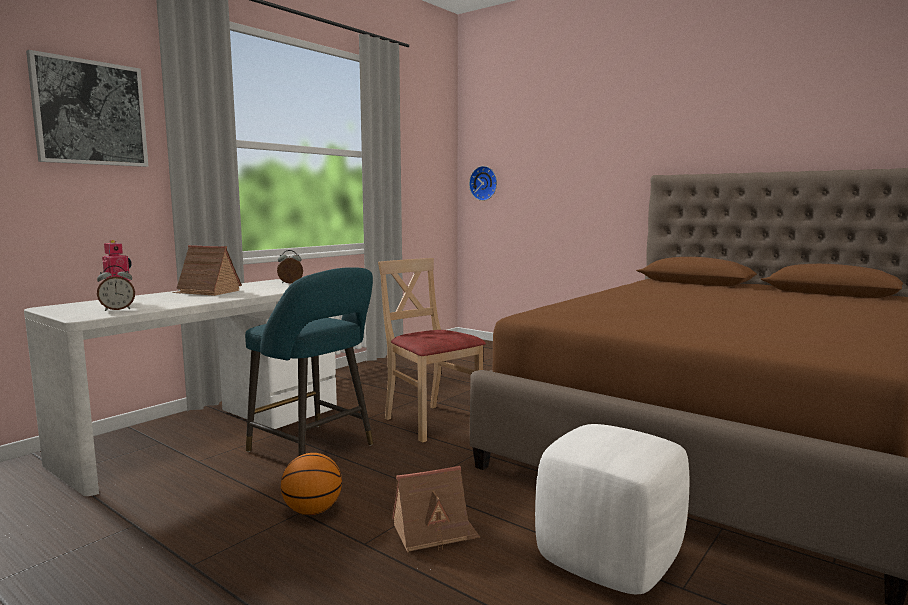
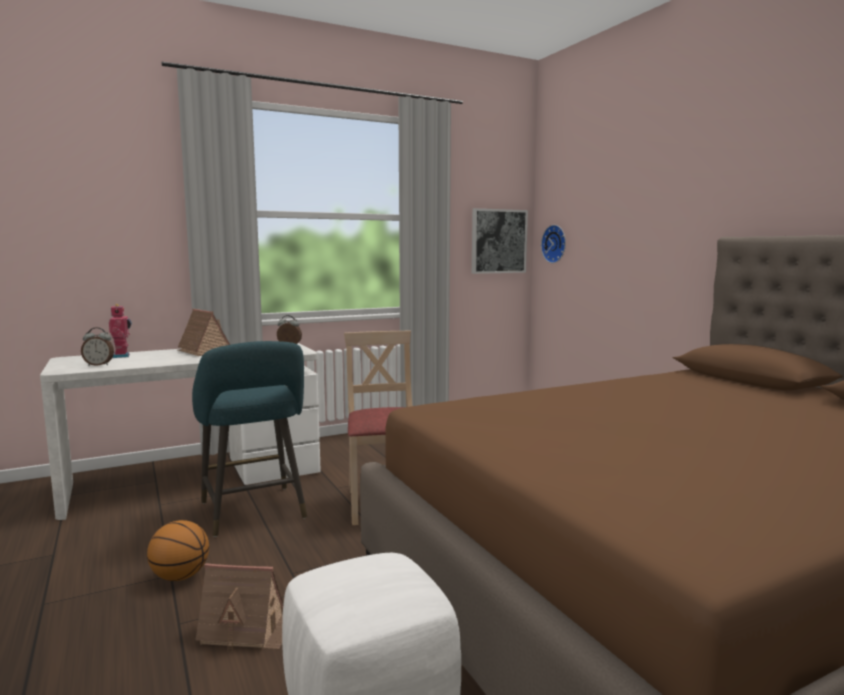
camera: 25 degrees right, 0 degrees up
picture [26,50,148,167] -> picture moved to [472,208,528,274]

